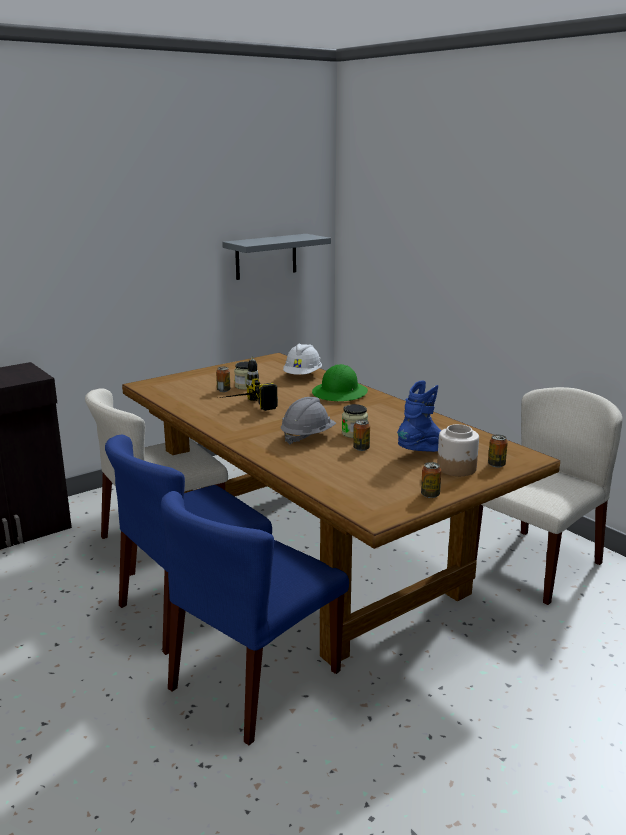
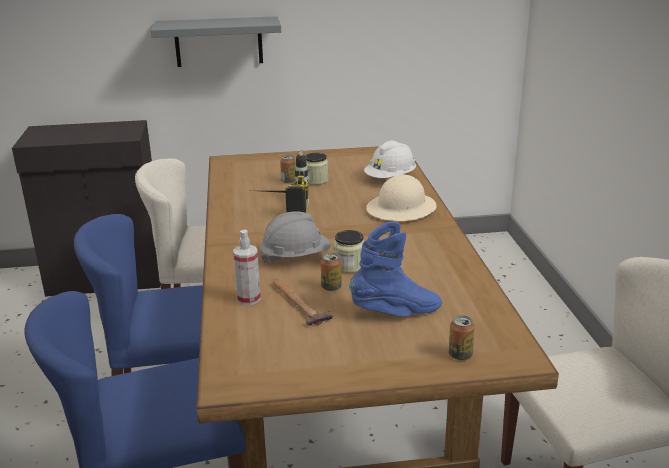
camera: 30 degrees right, 5 degrees up
grey shelf [222,234,331,280] -> grey shelf moved to [151,16,281,67]
green hard hat [312,364,368,401] -> beige hard hat [366,174,436,221]
can [421,462,441,498] -> none
jar [437,424,479,476] -> none
none -> spray bottle [233,230,261,305]
none -> hammer [273,278,333,325]

